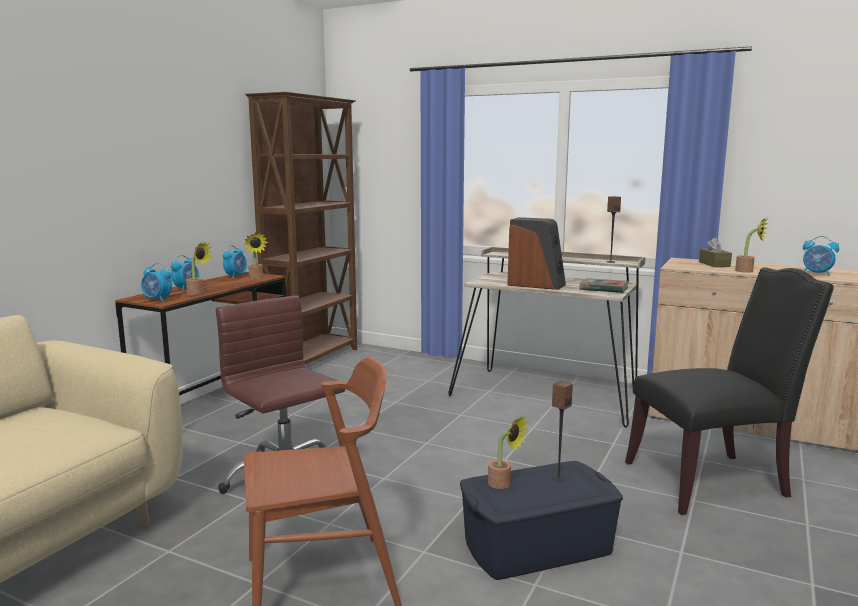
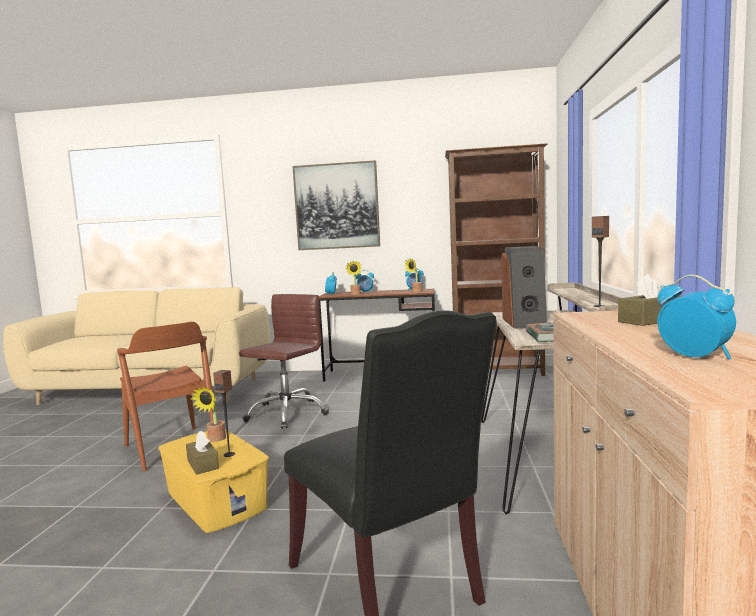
camera: 70 degrees right, 5 degrees down
blue storage box [460,461,623,580] -> yellow storage box [158,431,269,533]
potted plant [735,218,768,273] -> none
alarm clock [803,236,839,276] -> alarm clock turned 135 degrees clockwise [657,274,736,360]
none -> brown tissue box [186,431,219,475]
none -> picture [293,160,380,250]

